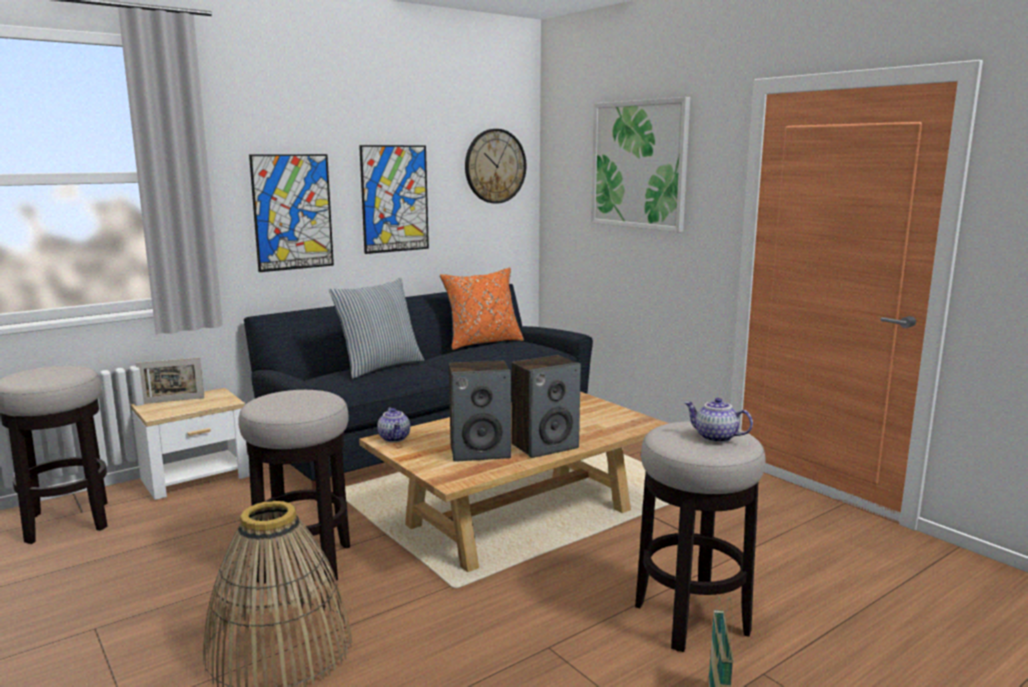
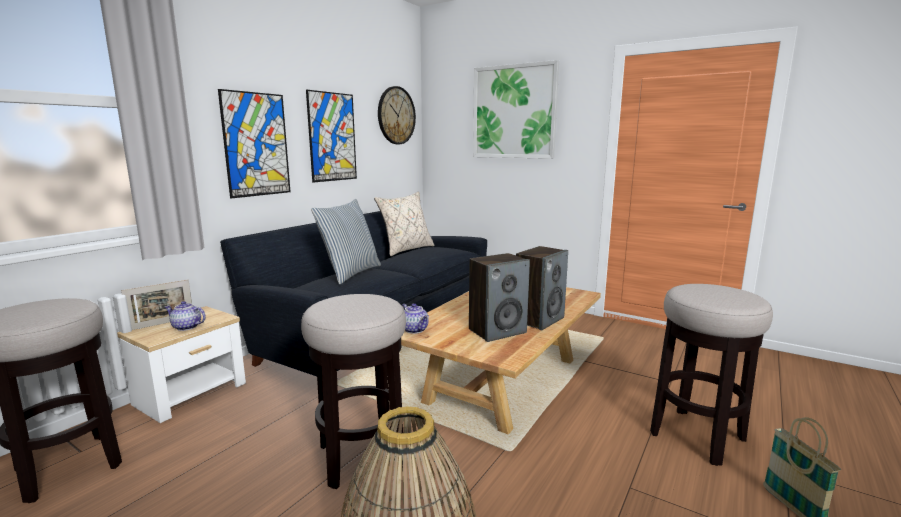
camera: 20 degrees left, 0 degrees up
orange pillow [440,268,524,350] -> beige pillow [374,192,435,256]
teapot [685,398,753,443] -> teapot moved to [165,301,206,331]

